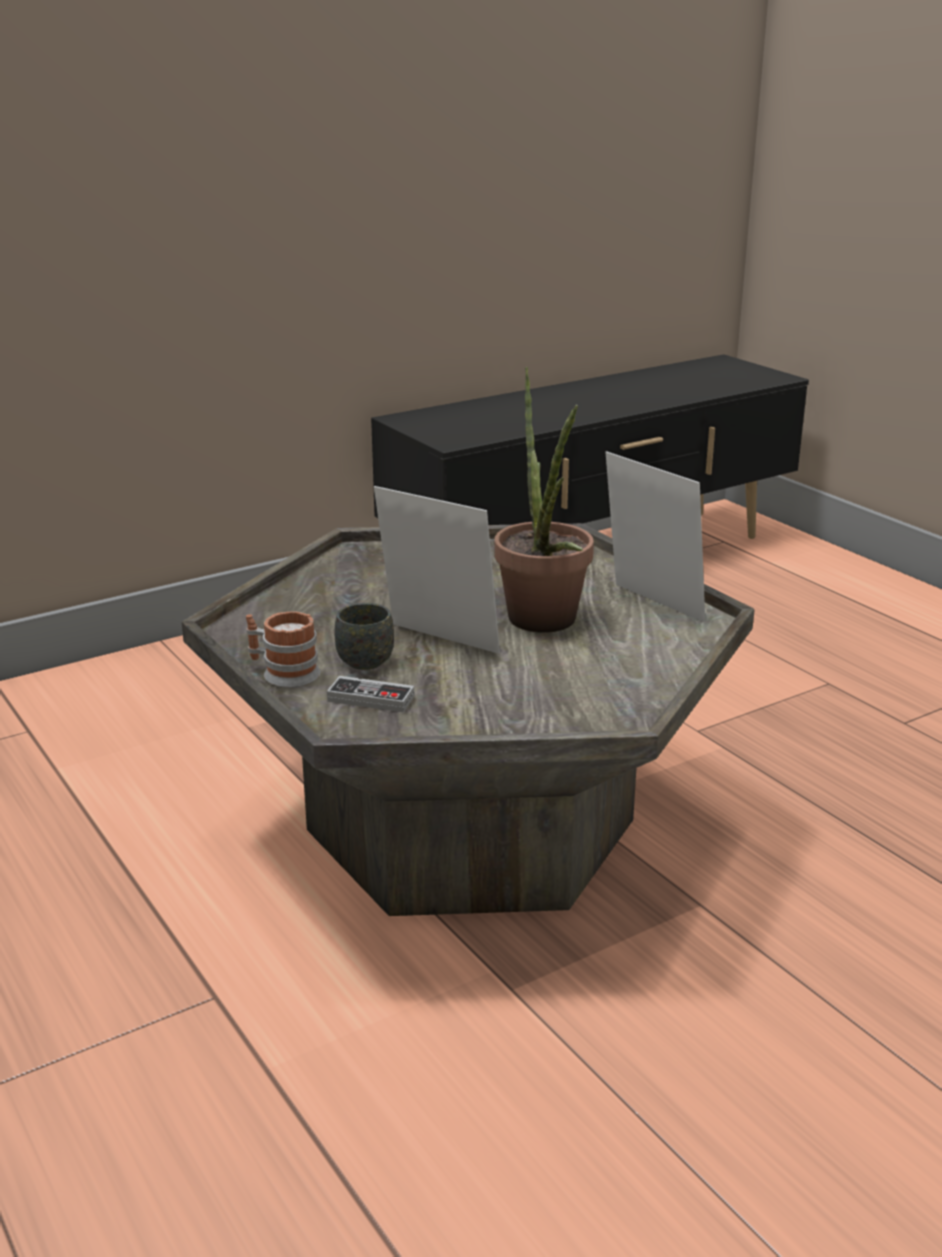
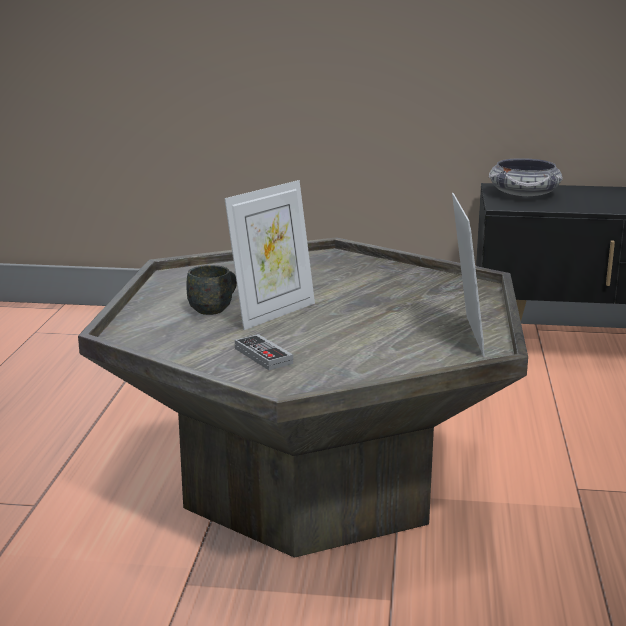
camera: 40 degrees right, 5 degrees down
mug [246,611,320,688] -> none
game controller [327,676,414,712] -> game controller moved to [235,334,293,370]
picture frame [374,486,500,654] -> picture frame turned 60 degrees clockwise [224,180,315,330]
potted plant [494,367,594,633] -> none
none -> bowl [489,158,563,196]

